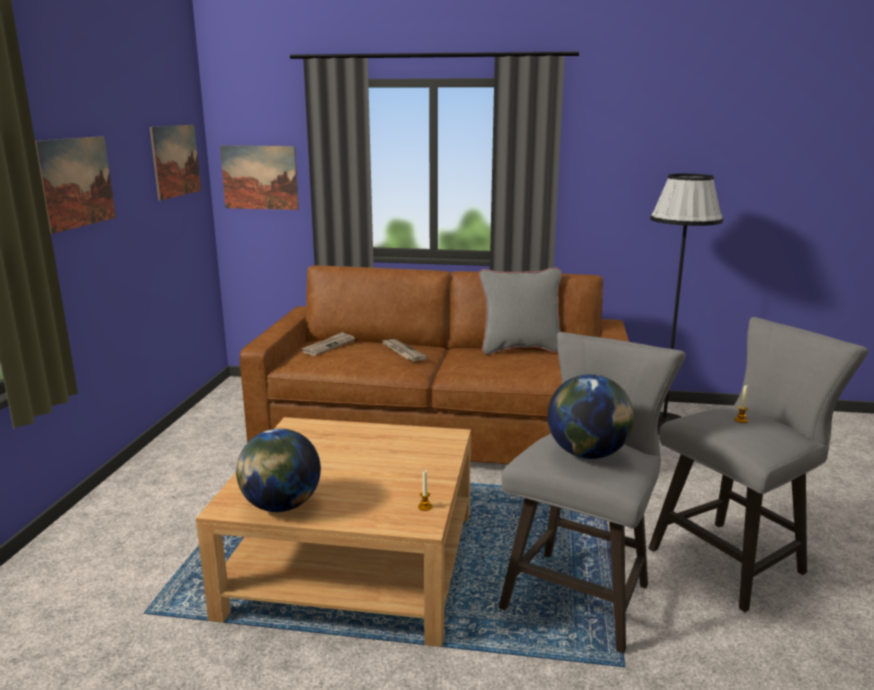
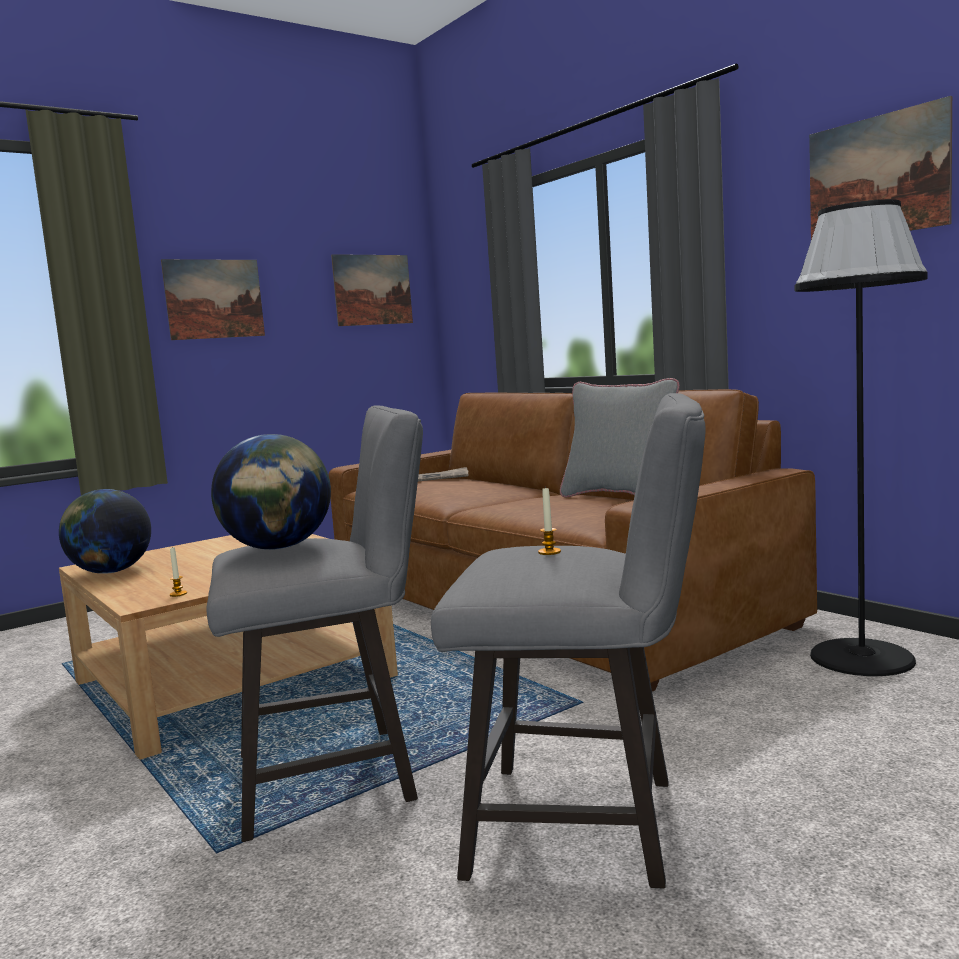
camera: 45 degrees right, 10 degrees down
picture [220,145,299,210] -> picture moved to [809,96,952,239]
newspaper [382,339,428,361] -> none

